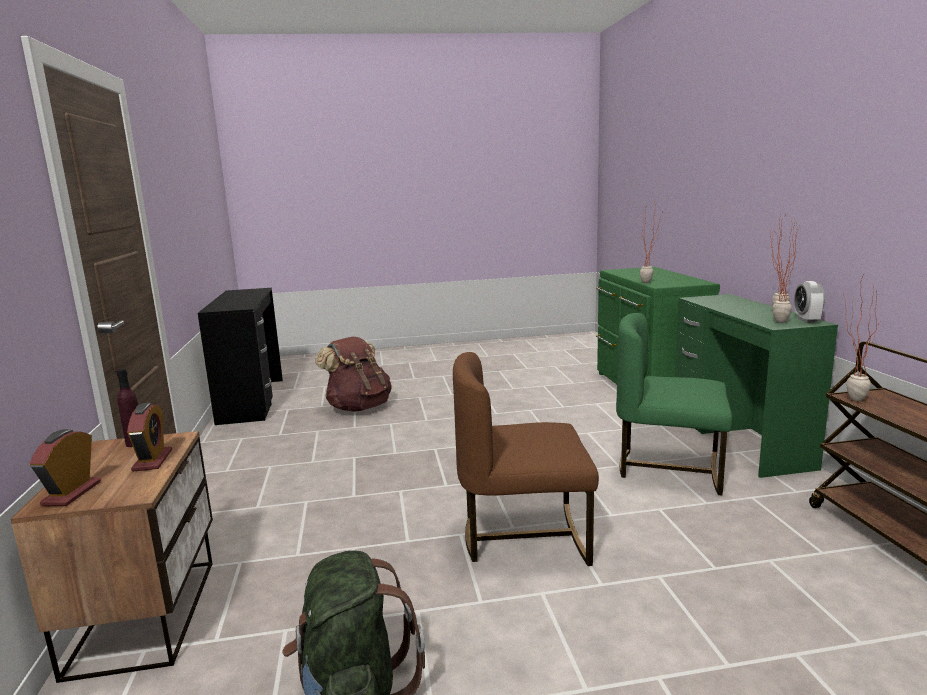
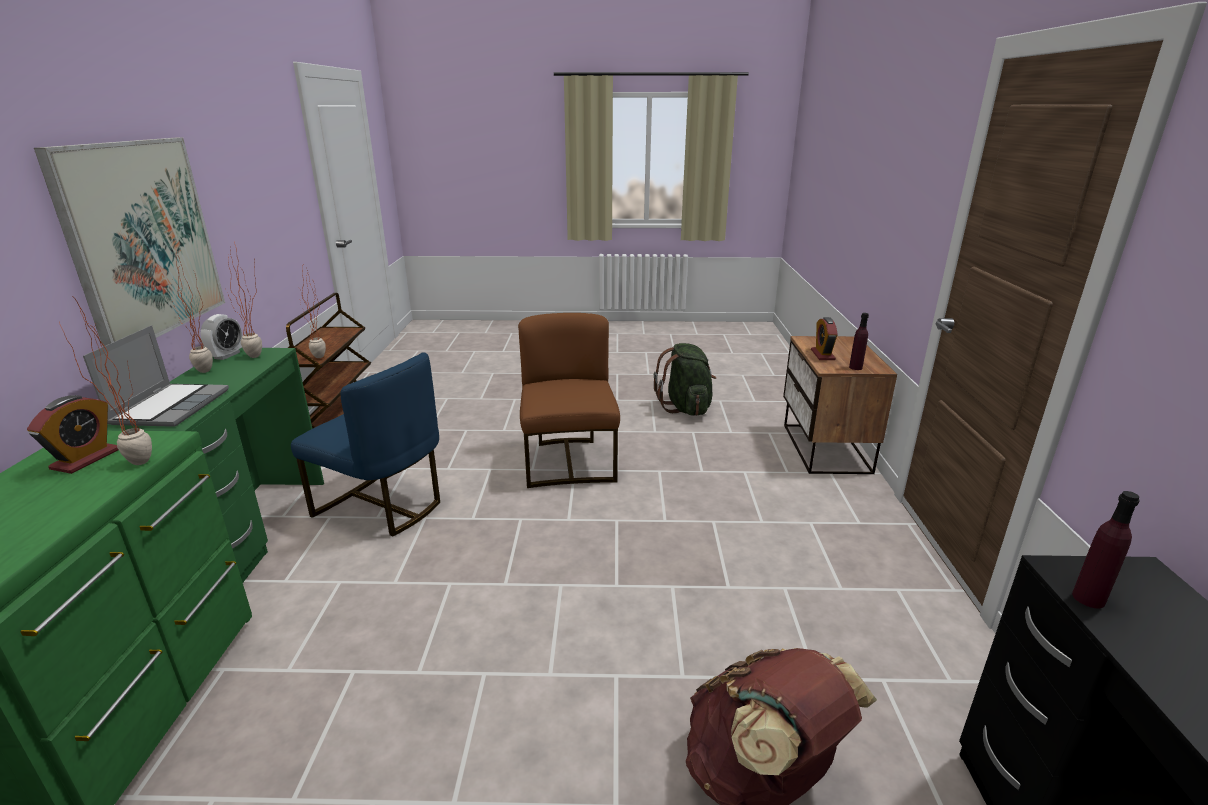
camera: 170 degrees left, 10 degrees up
alarm clock [29,429,101,506] -> alarm clock moved to [27,395,119,474]
brown chair [453,352,599,566] -> brown chair turned 105 degrees counterclockwise [518,313,620,488]
green chair [616,313,733,496] -> blue chair [291,352,440,537]
none -> picture [34,138,225,347]
none -> laptop [83,325,229,427]
none -> purple bottle [1072,491,1140,608]

